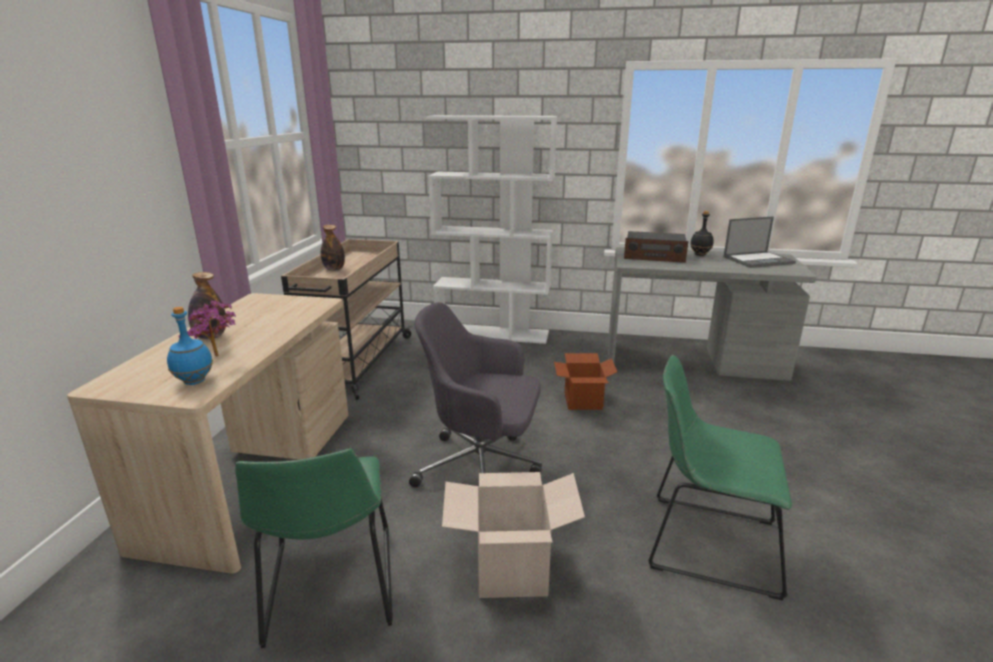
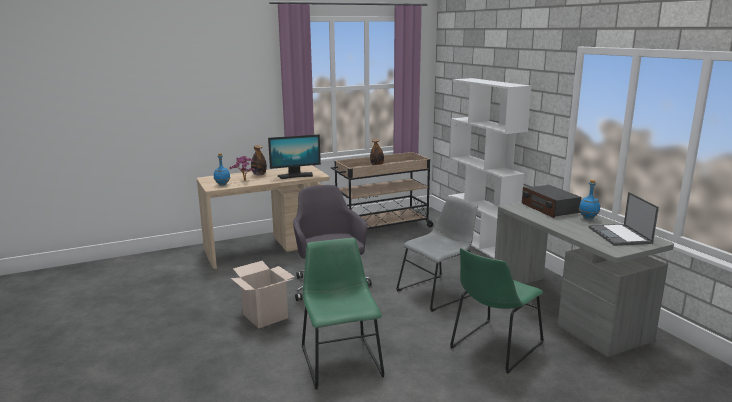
camera: 55 degrees right, 5 degrees down
green chair [235,448,393,648] -> green chair moved to [450,248,544,373]
cardboard box [554,353,617,410] -> grey chair [396,196,478,312]
black bottle [690,211,714,256] -> blue bottle [579,180,600,220]
laptop [724,217,796,268] -> laptop turned 45 degrees clockwise [589,192,659,246]
none -> monitor [268,134,321,179]

